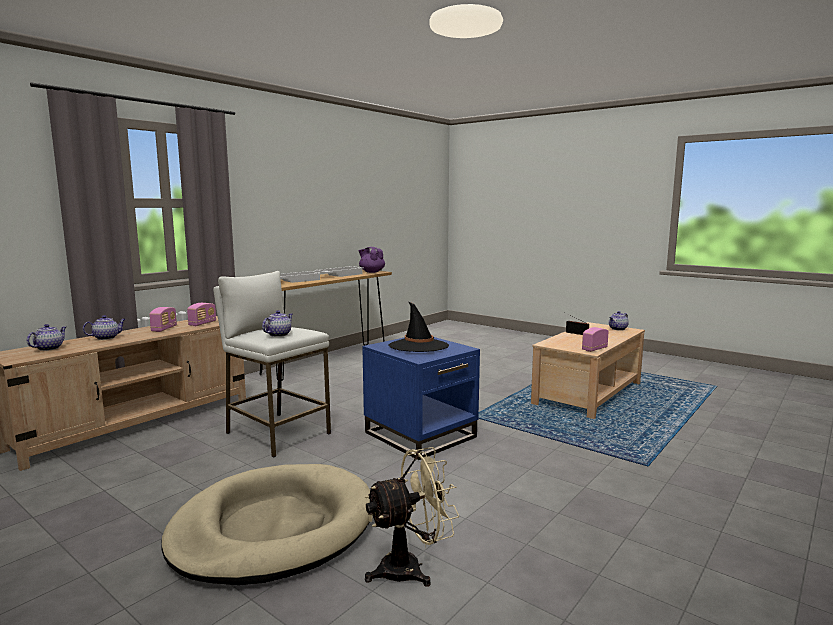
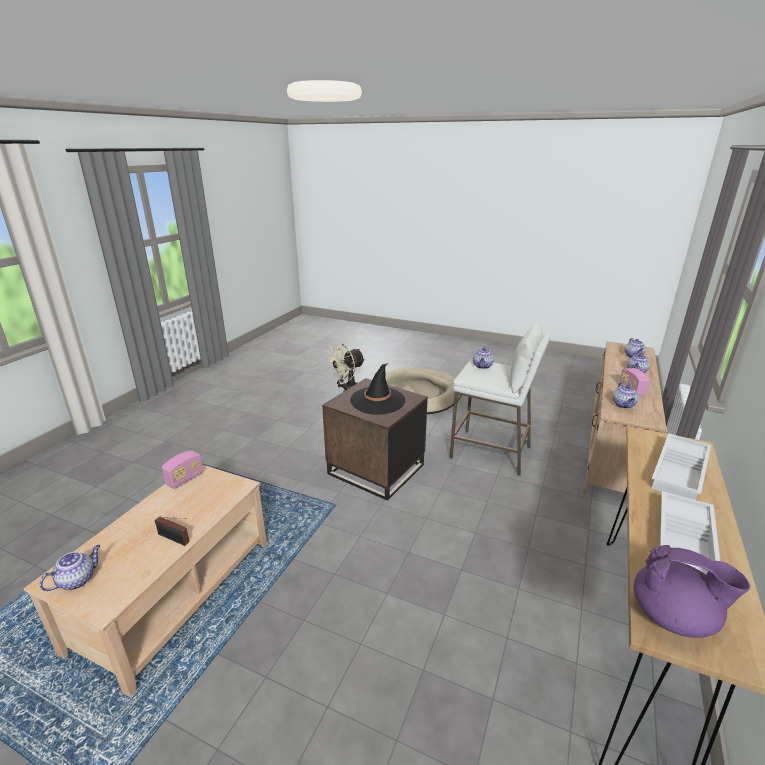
camera: 165 degrees right, 15 degrees up
radio [187,303,216,326] -> teapot [613,382,638,409]
blue side table [362,337,480,460] -> brown side table [322,378,428,501]

